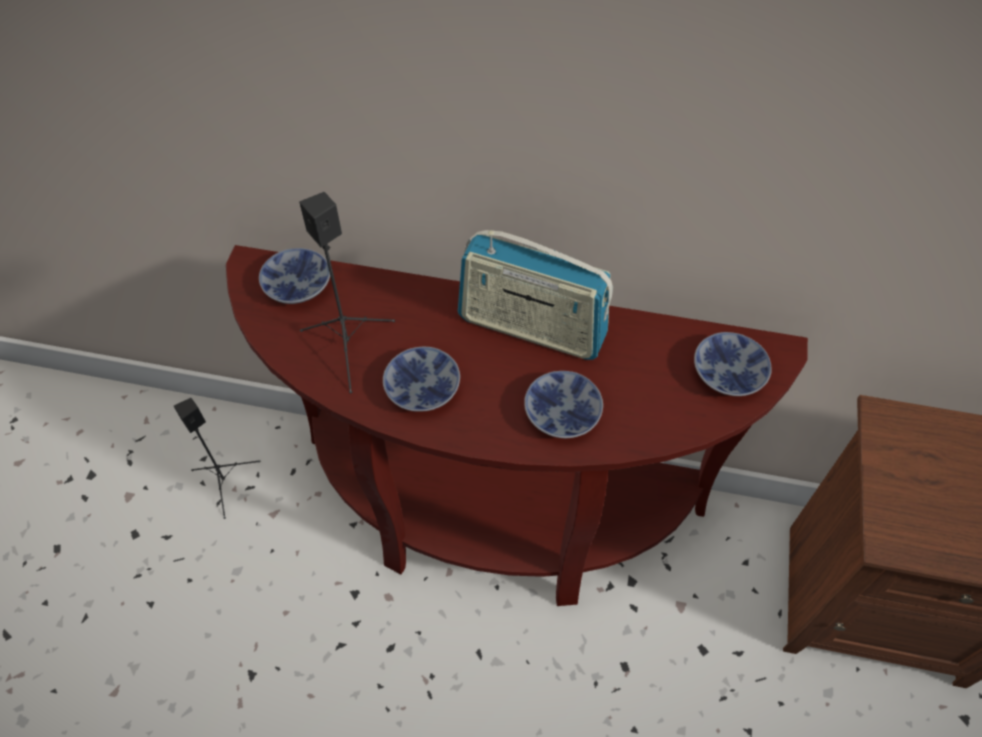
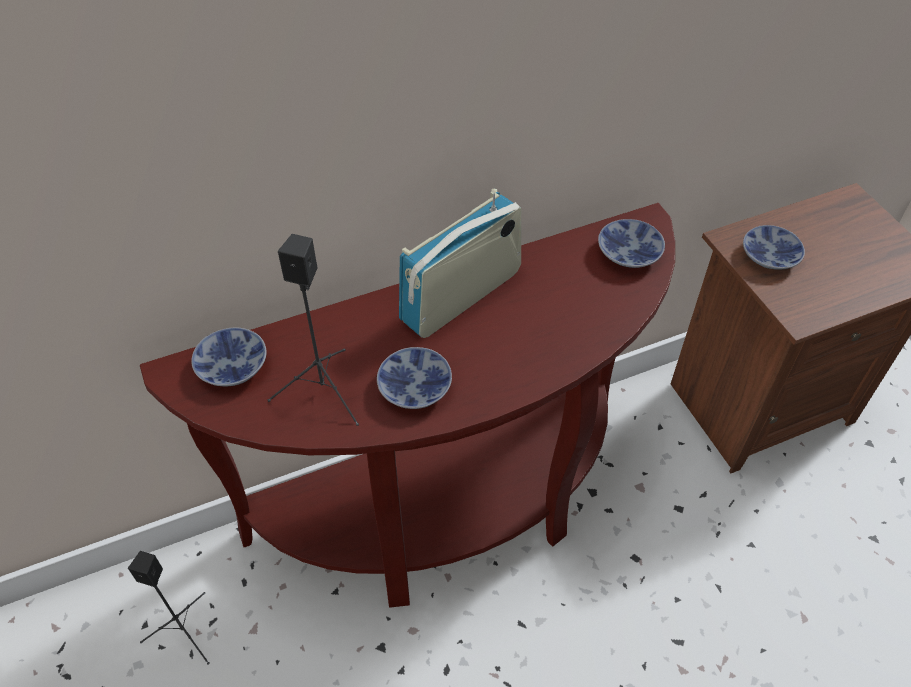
camera: 35 degrees left, 5 degrees down
radio [458,230,613,360] -> radio turned 150 degrees clockwise [399,188,521,338]
bowl [524,371,603,438] -> bowl moved to [743,225,805,270]

